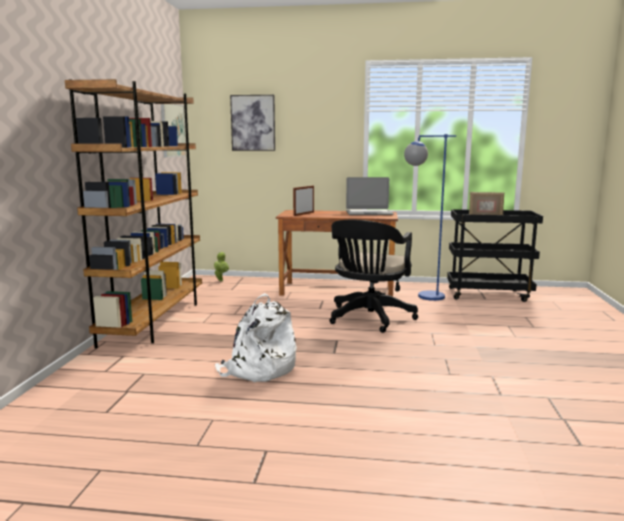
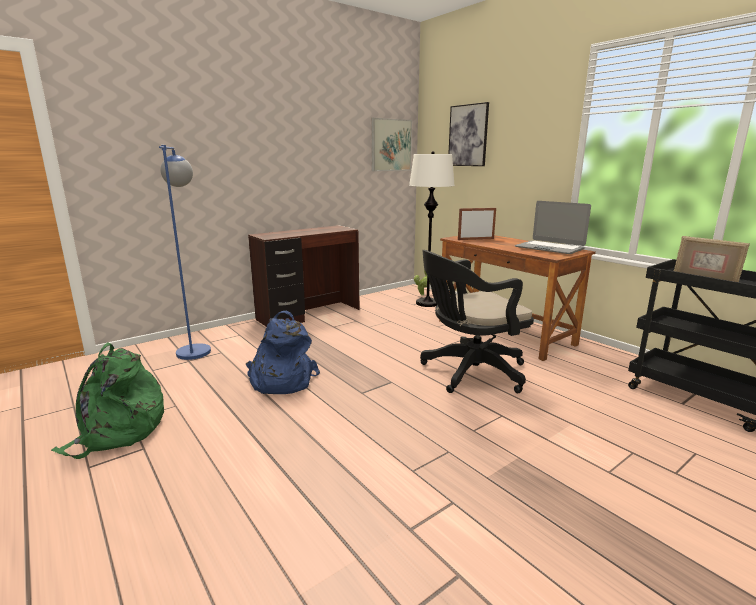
camera: 45 degrees right, 5 degrees up
brown bookcase [65,79,202,348] -> brown desk [248,225,359,327]
white backpack [215,293,297,382] -> blue backpack [246,310,320,394]
blue floor lamp [404,134,456,301] -> blue floor lamp moved to [159,145,211,360]
none -> green backpack [51,342,164,459]
none -> white floor lamp [409,151,455,307]

